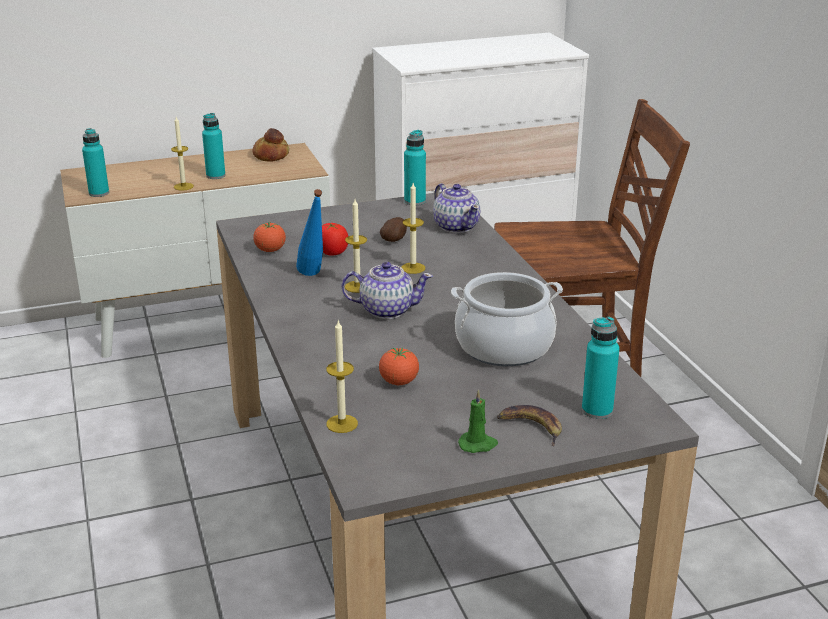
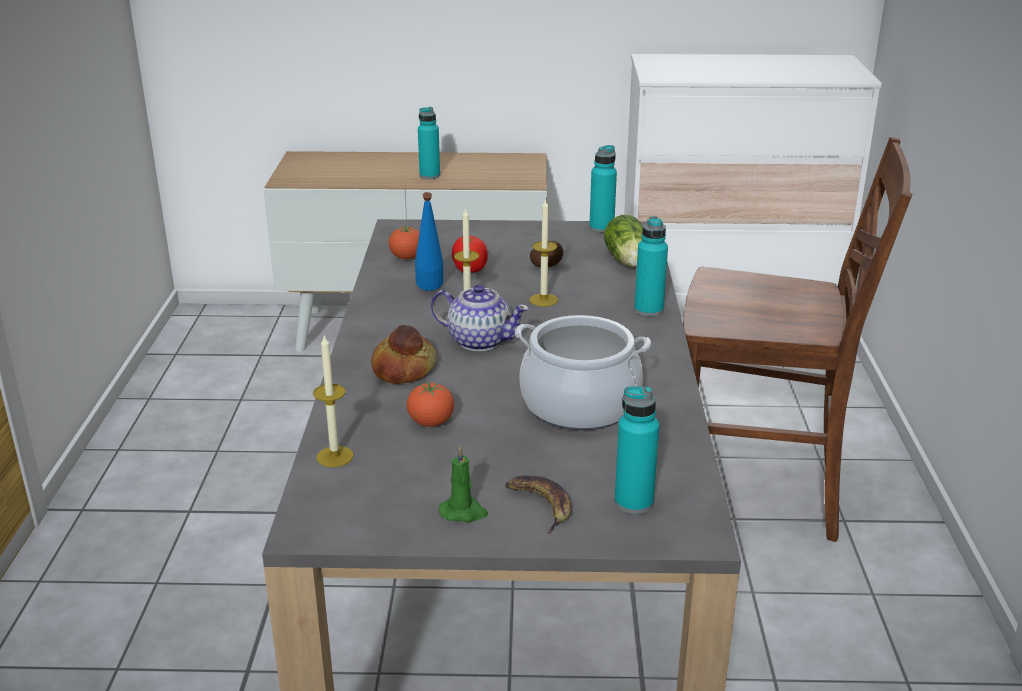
camera: 20 degrees right, 0 degrees up
turquoise bottle [82,128,109,197] -> turquoise bottle moved to [634,216,668,316]
candle [171,117,194,190] -> none
bread [252,128,289,162] -> bread moved to [371,325,437,384]
teapot [433,183,480,233] -> lettuce [604,215,643,267]

